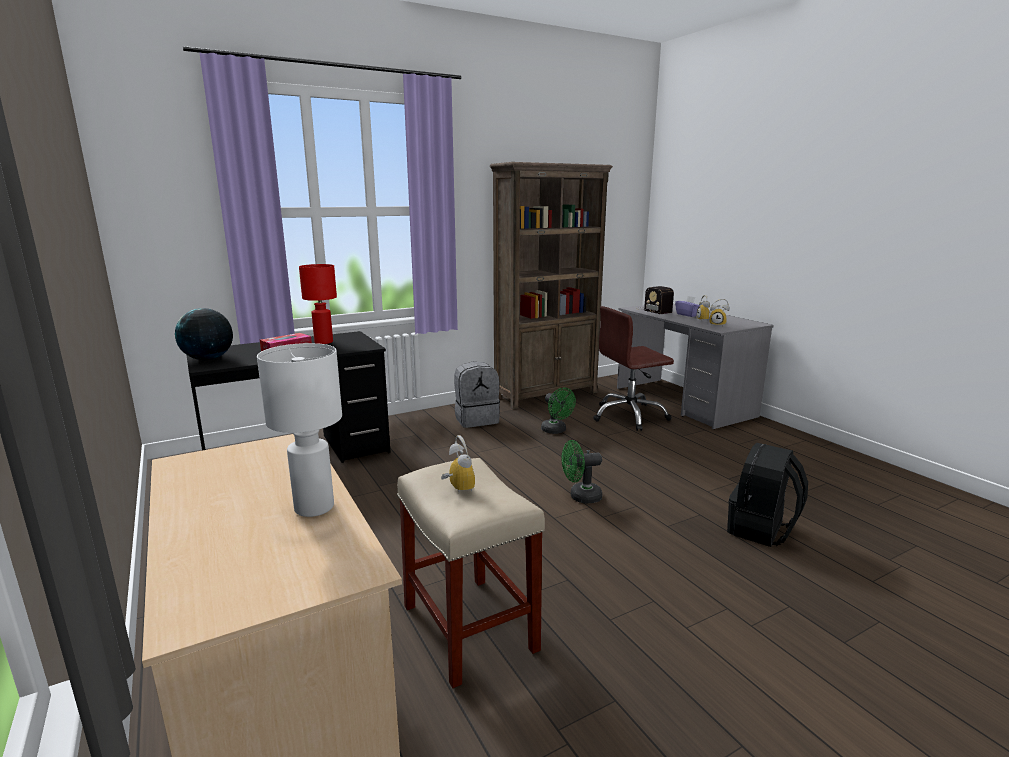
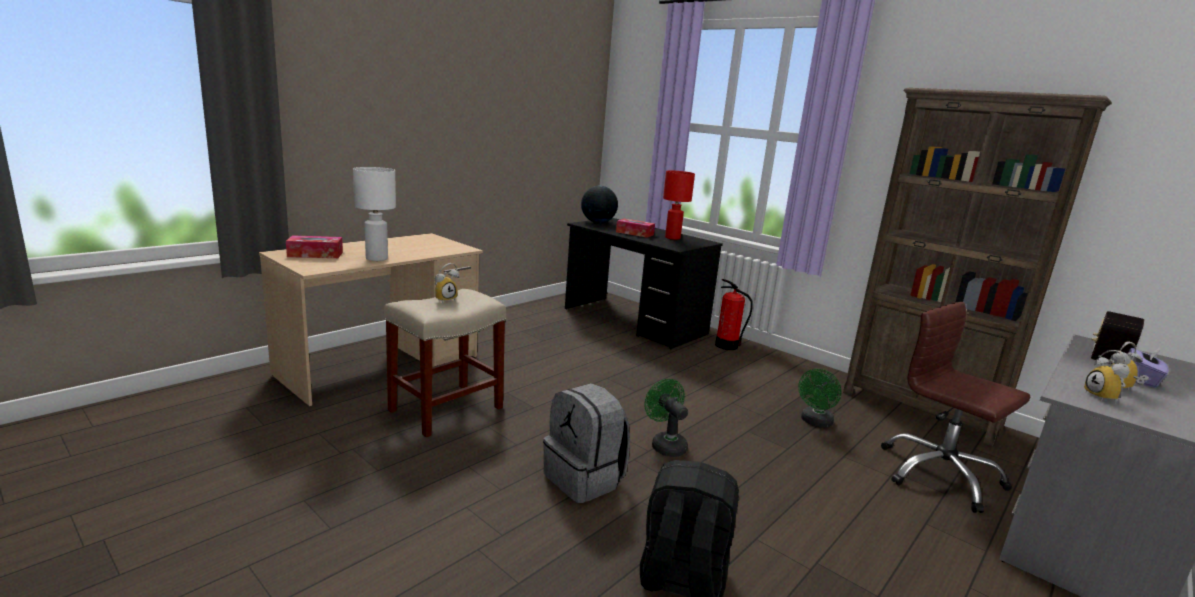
camera: 70 degrees right, 0 degrees up
grey backpack [454,362,500,428] -> grey backpack moved to [543,383,630,503]
none -> tissue box [286,235,343,258]
none -> fire extinguisher [715,279,752,350]

